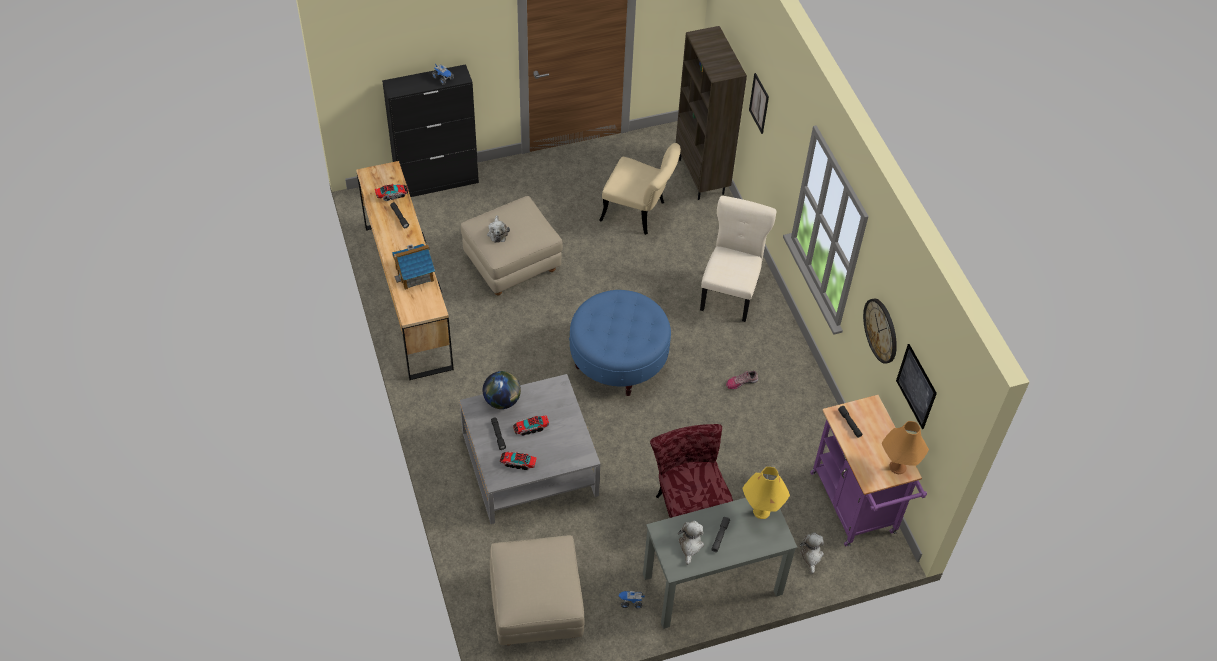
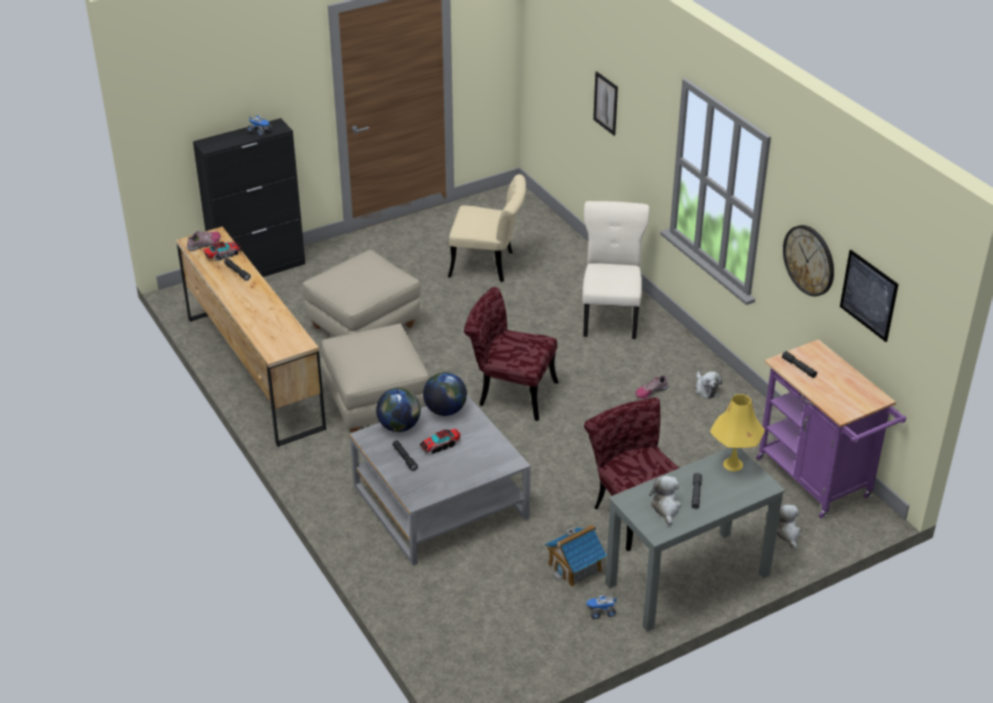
camera: 10 degrees left, 15 degrees down
toy house [392,244,435,290] -> toy house moved to [545,524,607,587]
plush toy [487,215,510,243] -> plush toy moved to [696,371,722,399]
beige ottoman [489,535,585,645] -> beige ottoman moved to [321,324,429,433]
toy truck [500,451,537,470] -> none
blue ottoman [569,290,671,396] -> red chair [464,287,558,421]
brown bookcase [676,26,747,200] -> none
orange table lamp [882,421,929,474] -> none
none -> shoe [187,231,221,251]
none -> globe [423,372,467,416]

